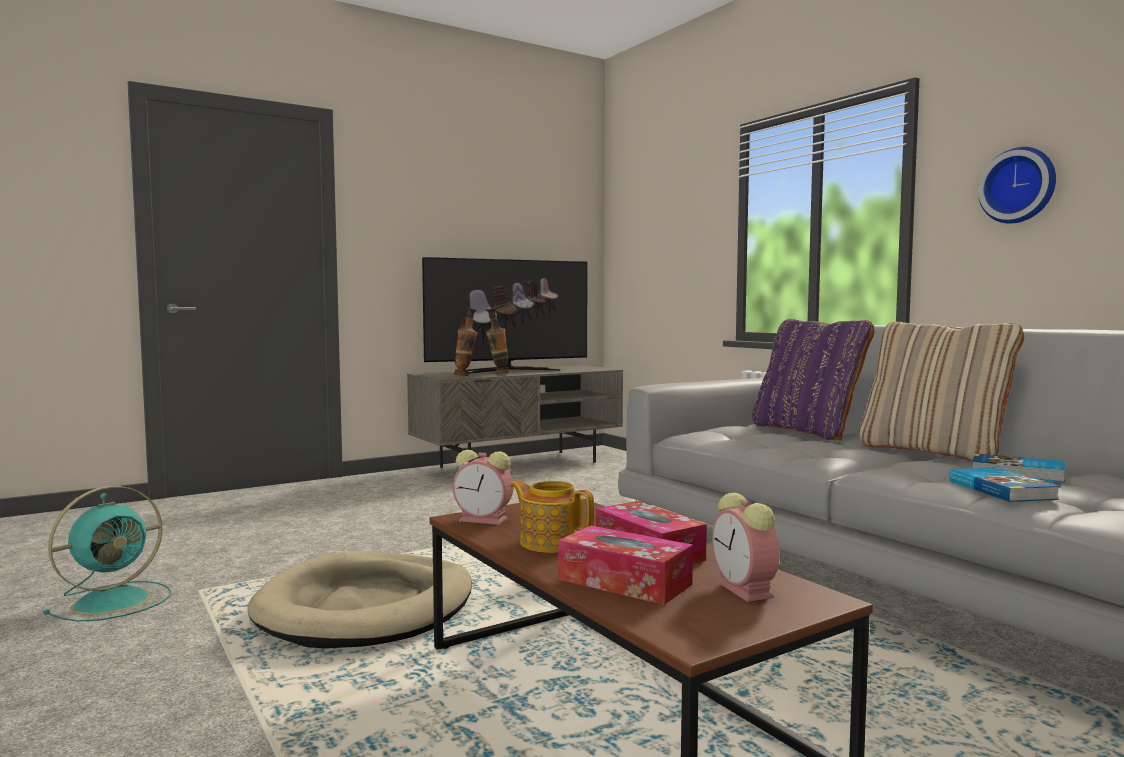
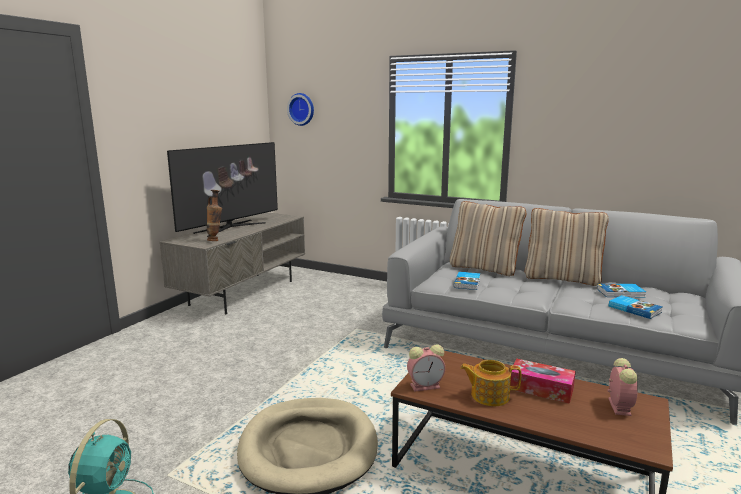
camera: 30 degrees left, 10 degrees up
vase [485,308,510,375] -> none
tissue box [558,526,693,605] -> none
alarm clock [712,493,780,602] -> alarm clock turned 120 degrees counterclockwise [608,358,638,416]
purple pillow [752,319,874,441] -> beige pillow [450,201,526,276]
wall clock [978,147,1056,224] -> wall clock moved to [287,93,314,126]
none -> book [454,272,480,290]

